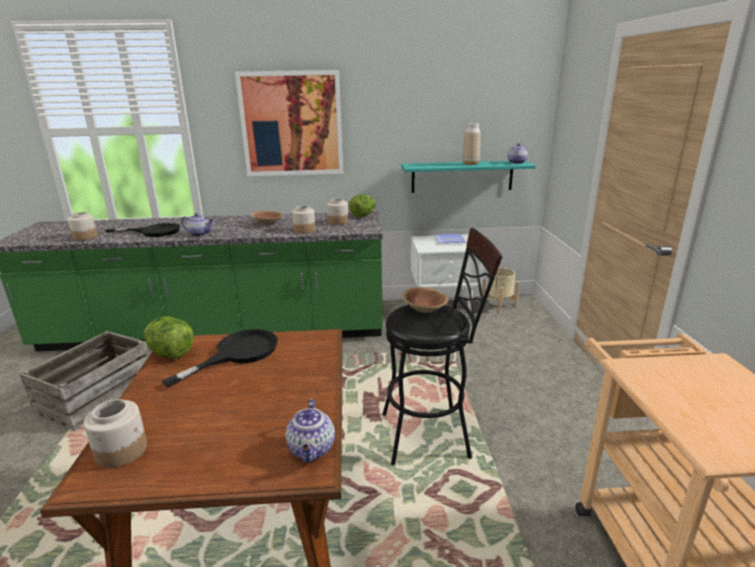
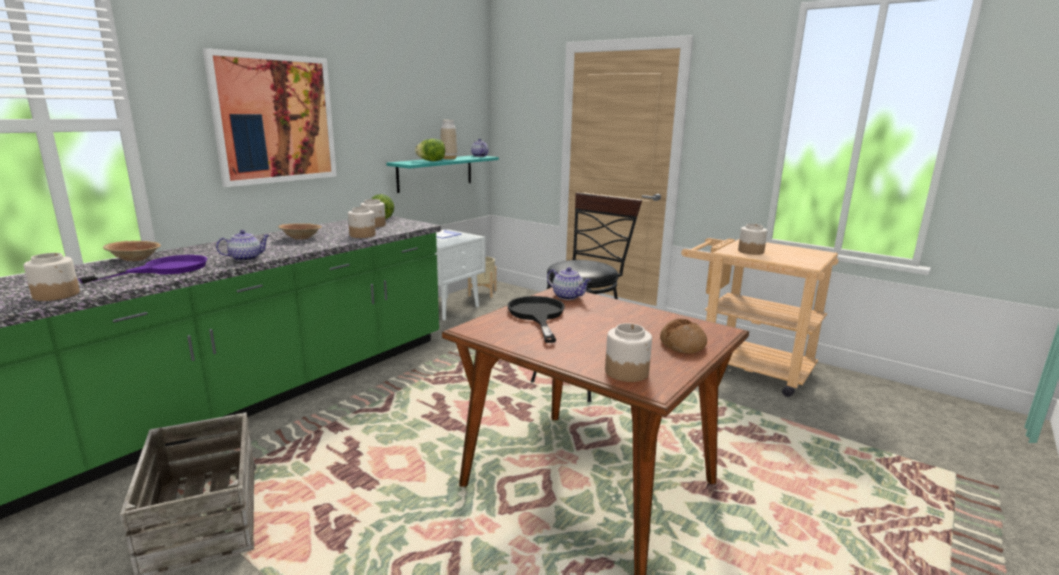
camera: 50 degrees left, 5 degrees down
black frying pan [105,223,180,237] -> purple frying pan [78,255,207,284]
lettuce [144,316,194,359] -> lettuce moved to [415,139,445,161]
teapot [286,399,335,463] -> teapot moved to [547,267,591,300]
brown bowl [402,287,448,313] -> brown bowl moved to [103,241,161,261]
none -> bread [660,319,707,354]
none -> jar [738,224,767,255]

